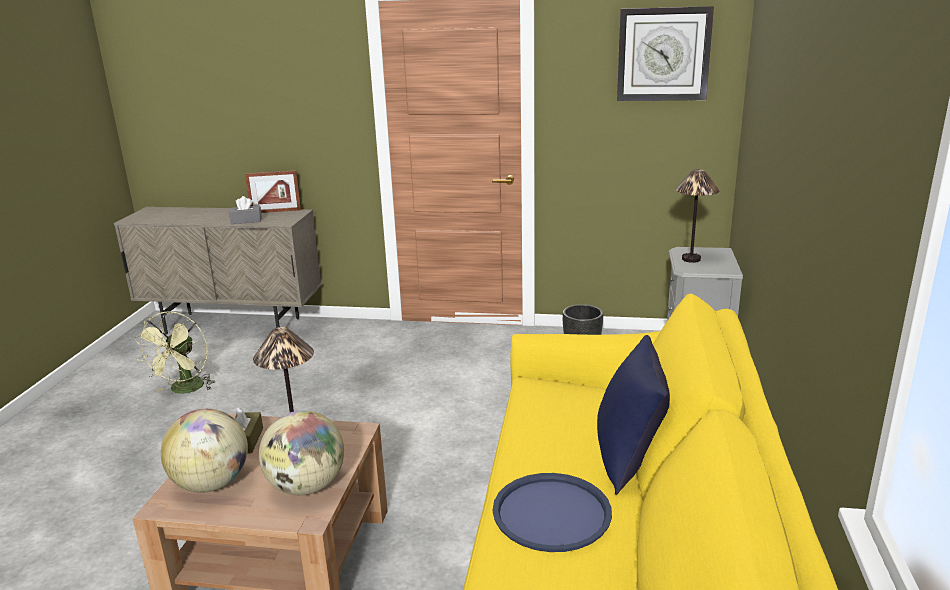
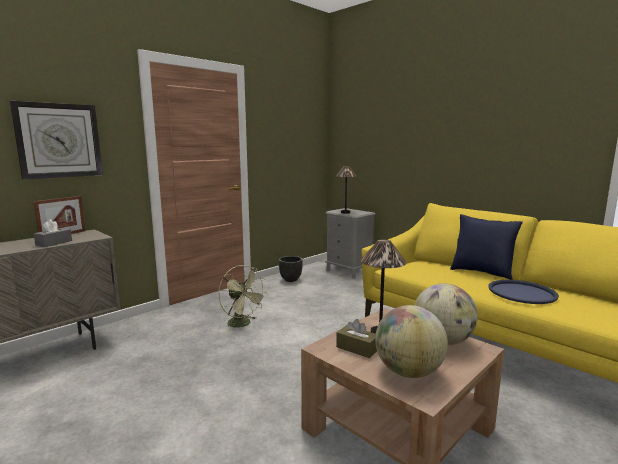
camera: 55 degrees left, 10 degrees down
green fan [134,311,215,394] -> green fan moved to [219,265,267,332]
wall clock [617,6,714,101] -> wall clock moved to [10,101,103,179]

